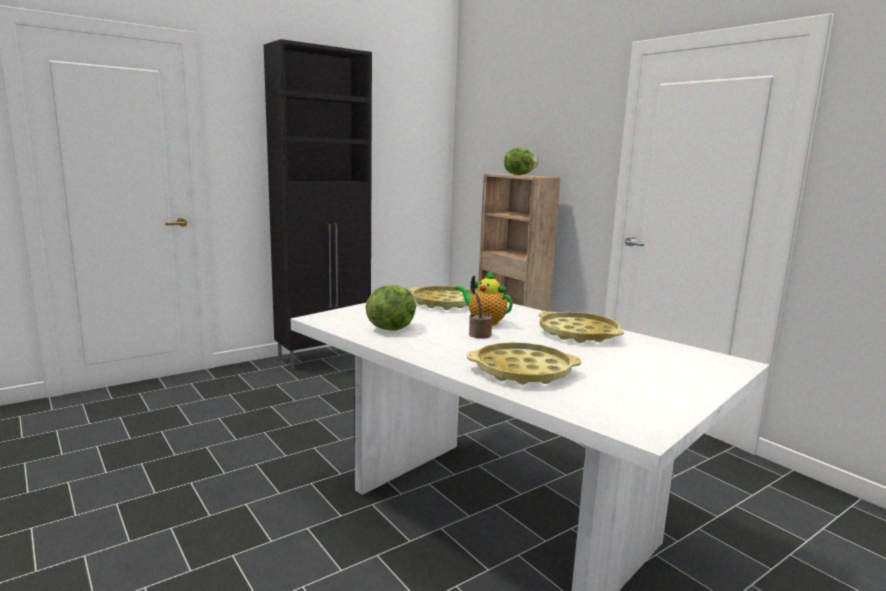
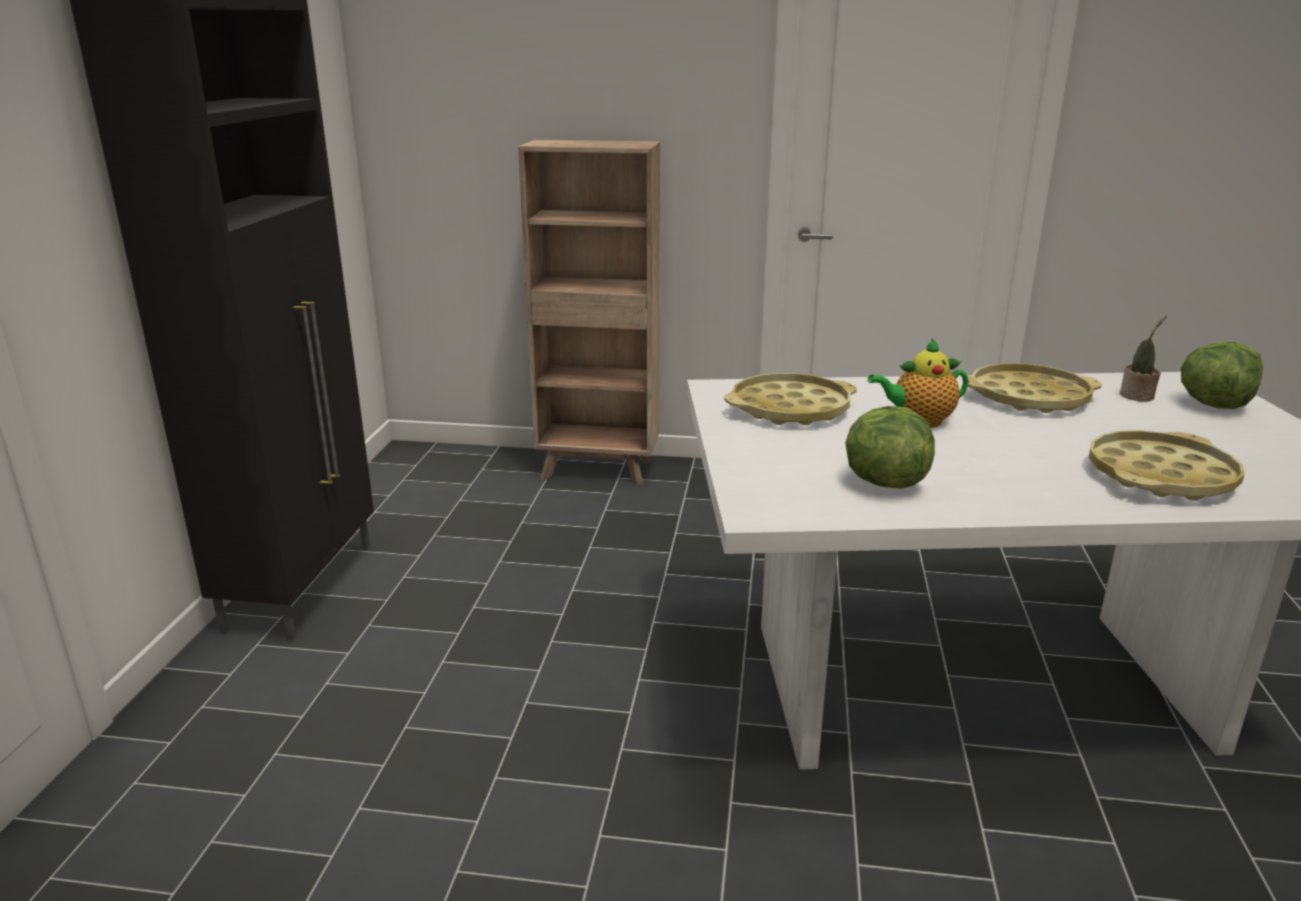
camera: 45 degrees left, 10 degrees up
potted plant [469,275,492,339] -> potted plant moved to [1120,315,1167,401]
lettuce [504,147,539,175] -> lettuce moved to [1181,342,1263,409]

